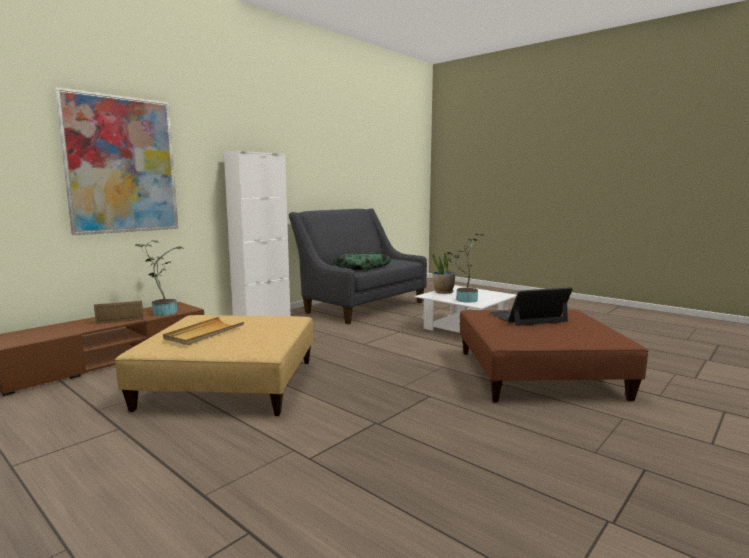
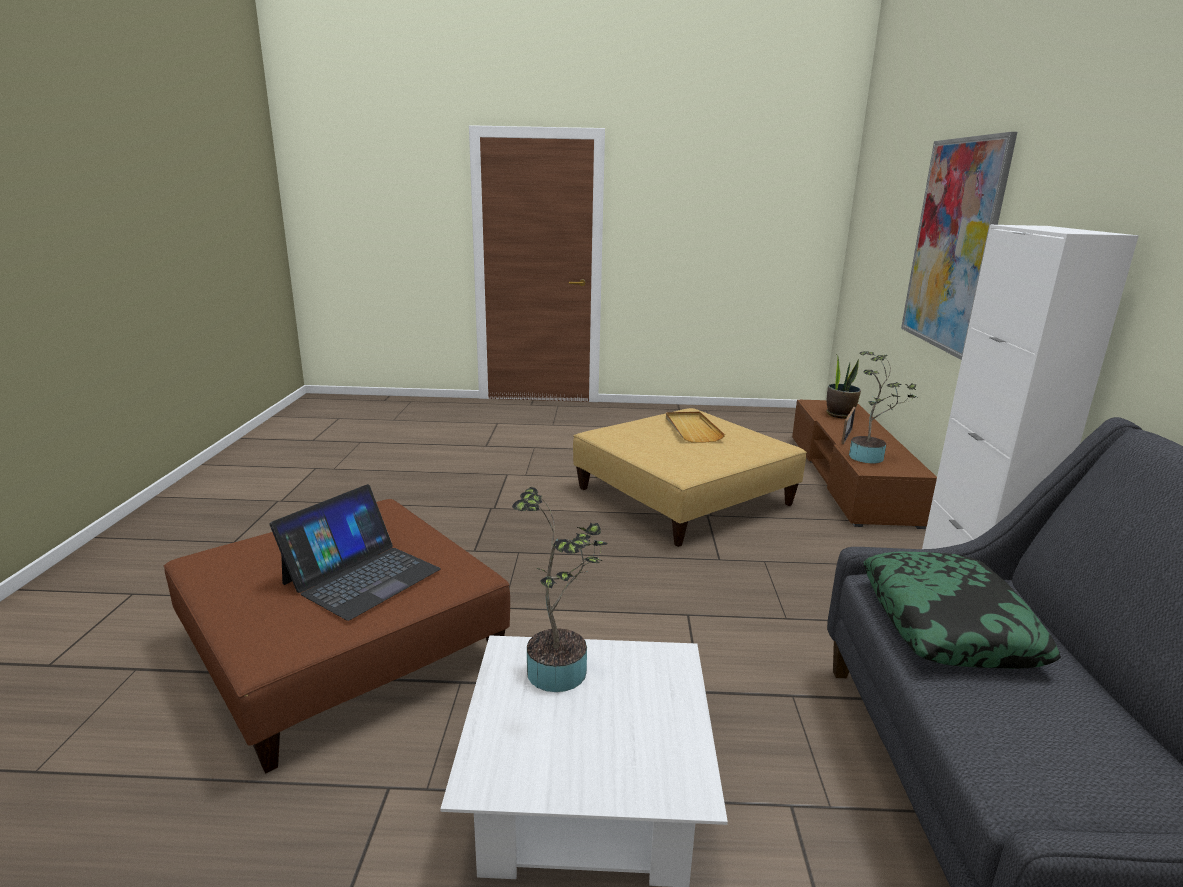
camera: 140 degrees right, 10 degrees up
potted plant [433,253,455,294] -> potted plant moved to [827,354,861,418]

